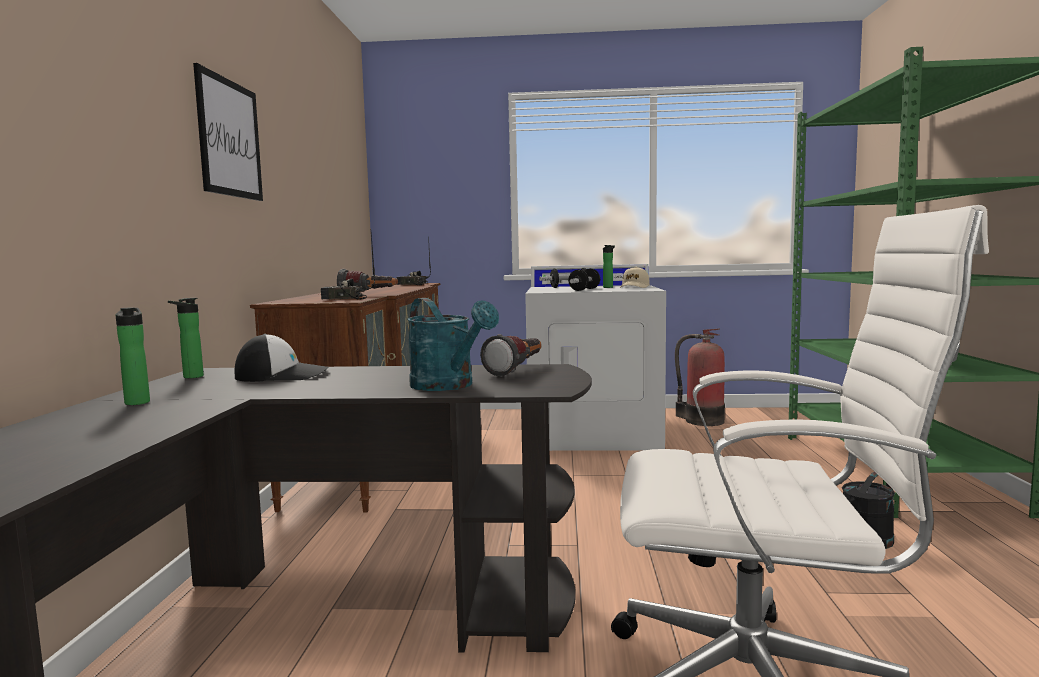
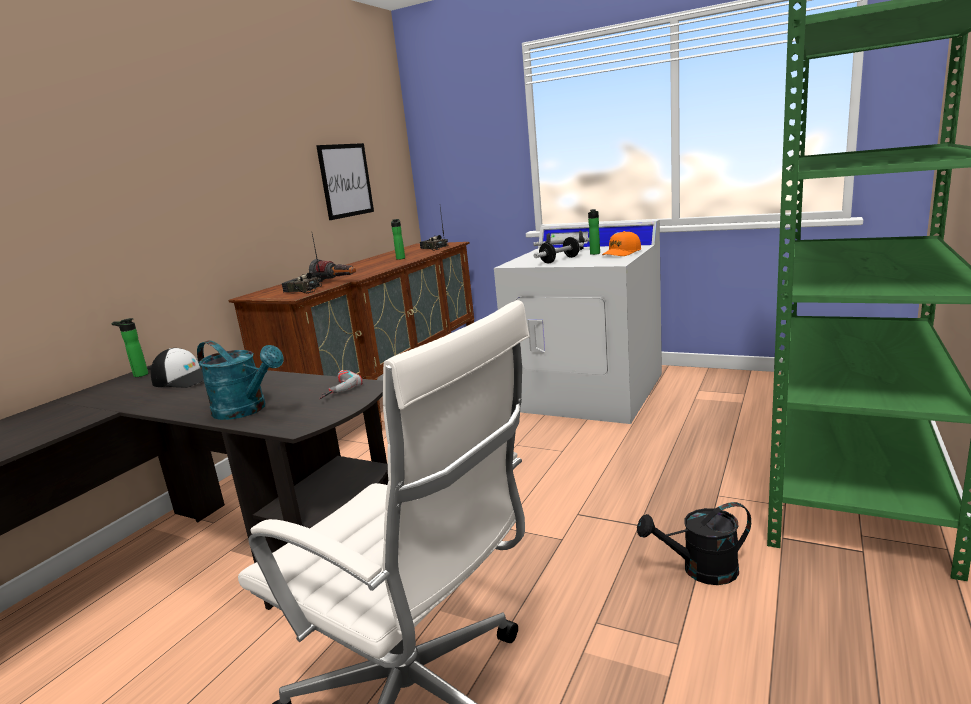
camera: 25 degrees right, 10 degrees up
bottle [115,307,150,405] -> bottle moved to [391,219,405,260]
picture [193,63,263,201] -> picture moved to [316,143,374,220]
turquoise watering can [407,298,499,391] -> turquoise watering can turned 45 degrees counterclockwise [197,340,284,420]
flashlight [480,334,541,377] -> power drill [319,370,363,399]
beige cap [620,267,650,288] -> orange cap [602,231,641,256]
fire extinguisher [675,328,725,426] -> none

